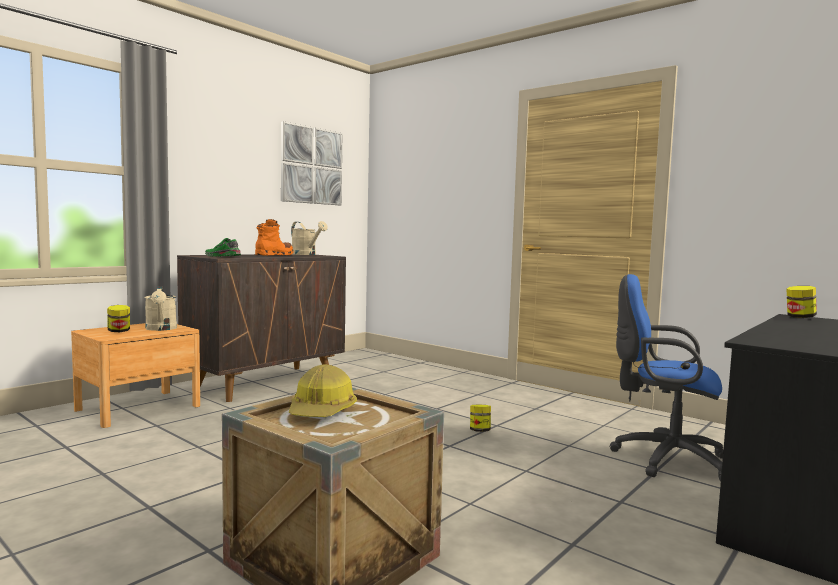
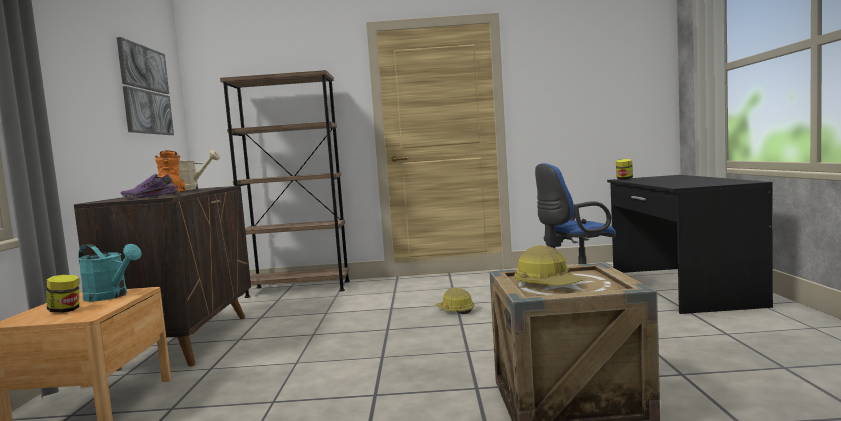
camera: 40 degrees left, 0 degrees up
beige watering can [145,286,177,331] -> turquoise watering can [78,244,142,302]
green shoe [205,238,241,257] -> purple shoe [121,174,178,198]
jar [470,404,491,432] -> hard hat [435,287,474,314]
none -> brown bookcase [220,70,350,298]

